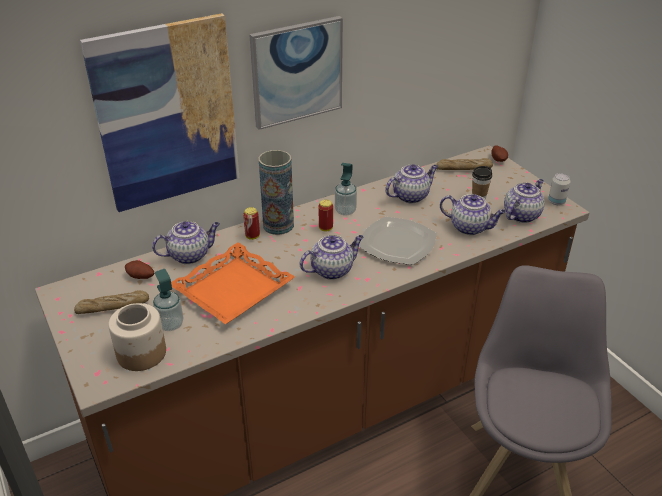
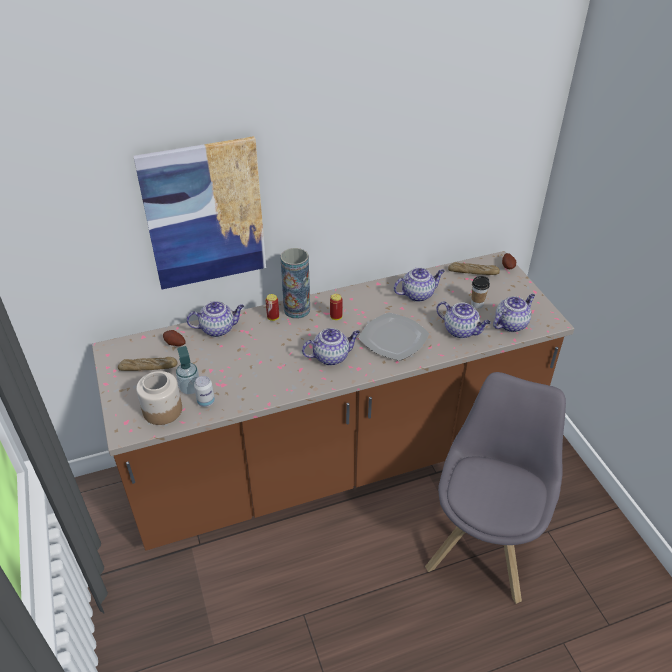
camera: 10 degrees right, 5 degrees up
orange tray [171,242,295,324] -> none
picture [249,16,343,130] -> none
soap dispenser [335,163,357,216] -> none
can [548,173,570,205] -> can moved to [194,376,215,407]

